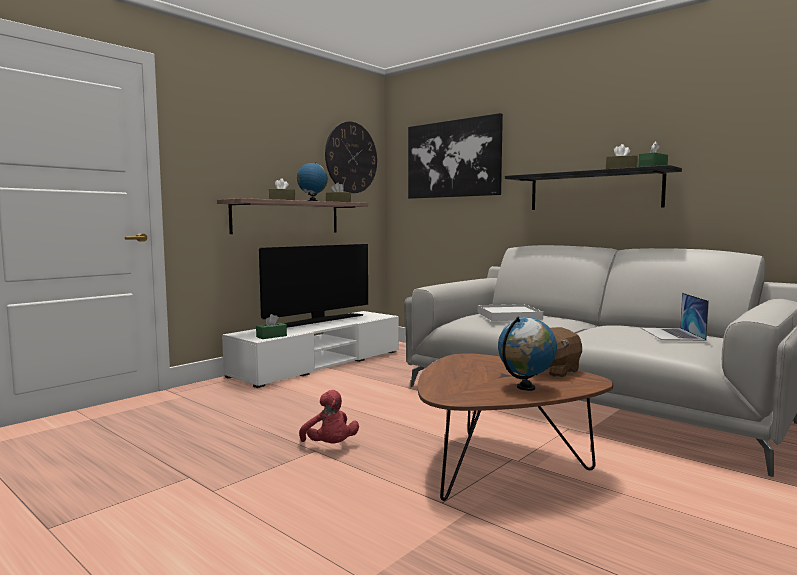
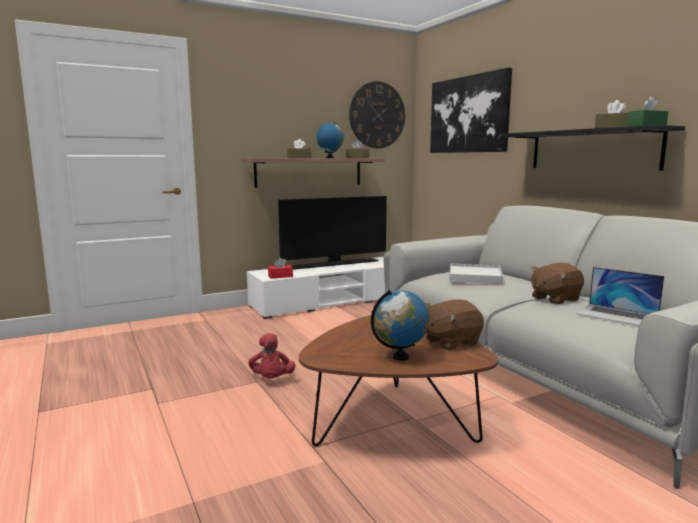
camera: 20 degrees right, 5 degrees up
green tissue box [256,314,287,339] -> red tissue box [268,258,293,279]
laptop [641,293,709,341] -> laptop turned 75 degrees counterclockwise [577,267,664,326]
none -> brown plush toy [531,263,584,304]

